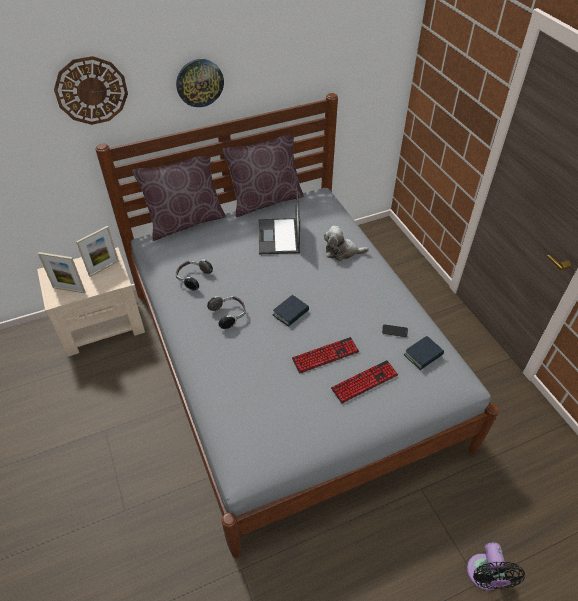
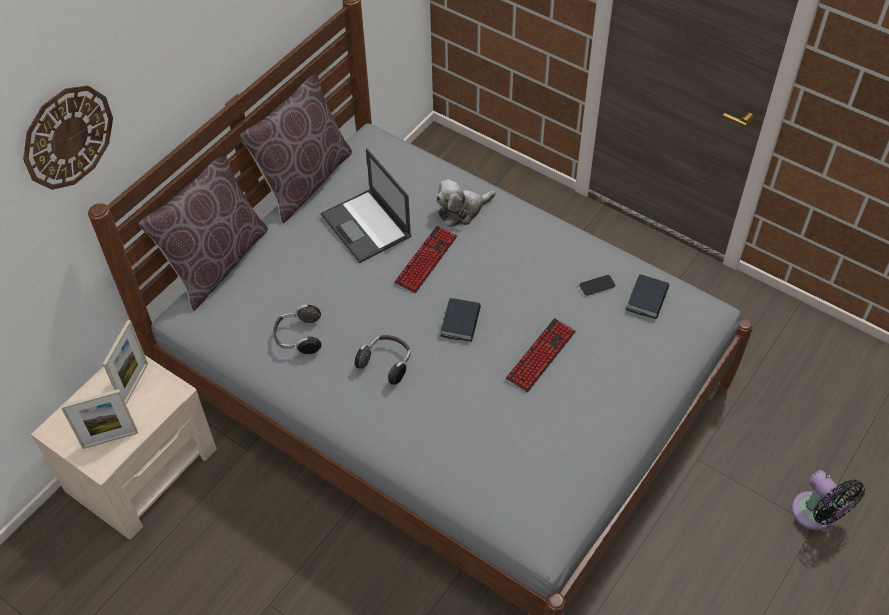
camera: 30 degrees left, 5 degrees up
wall clock [176,59,224,107] -> none
keyboard [331,360,398,404] -> keyboard moved to [394,226,457,293]

